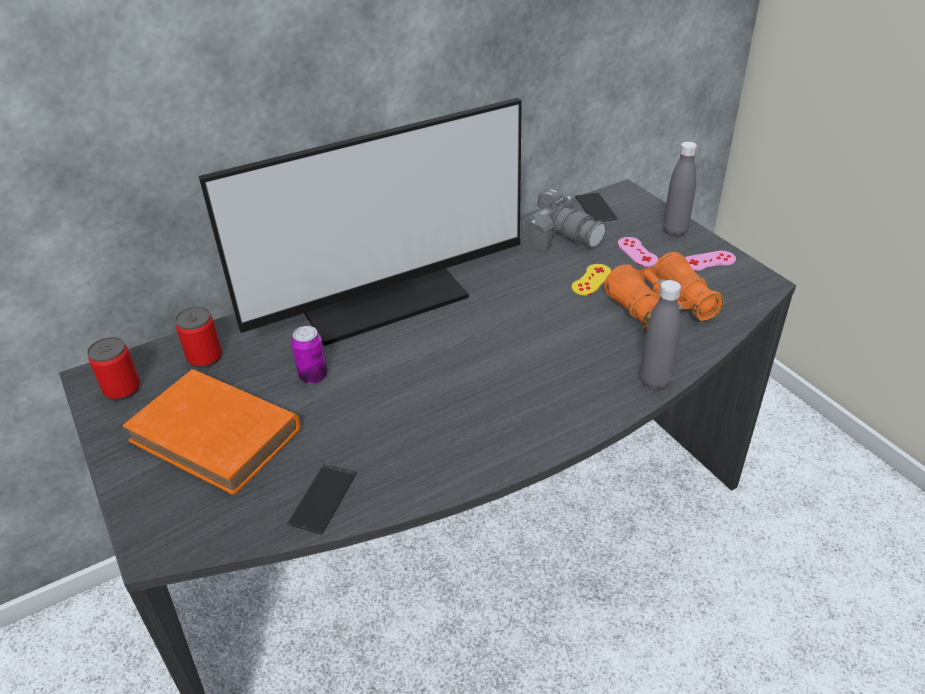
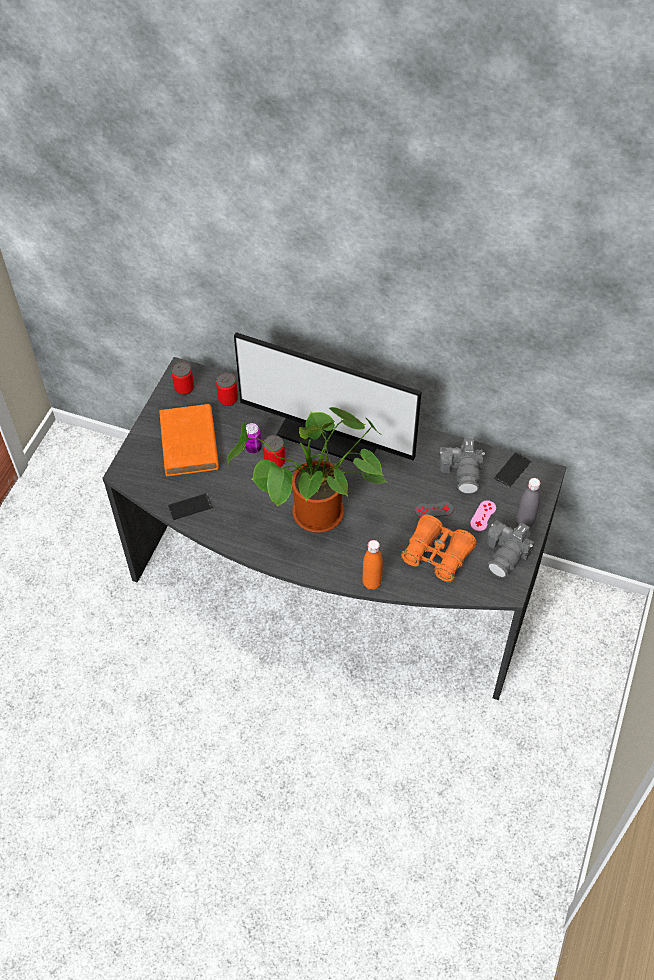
camera: 50 degrees right, 15 degrees up
yellow game controller [572,264,611,296] -> grey game controller [415,501,454,517]
grey bottle [640,280,681,390] -> orange bottle [362,540,383,590]
pink game controller [685,251,736,271] -> camera [487,520,534,578]
none -> potted plant [227,407,387,533]
none -> can [263,435,285,468]

